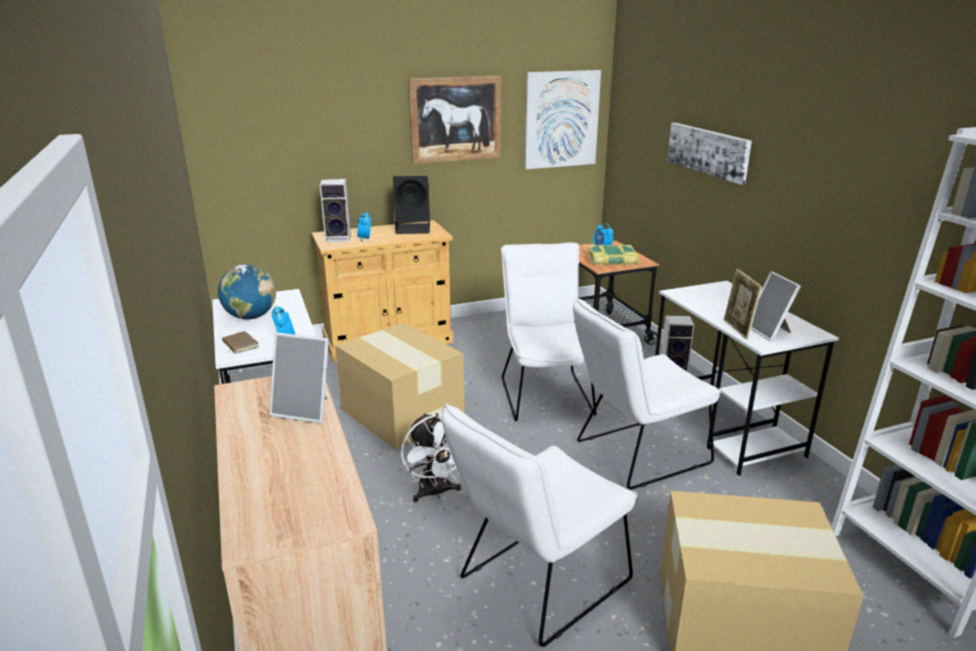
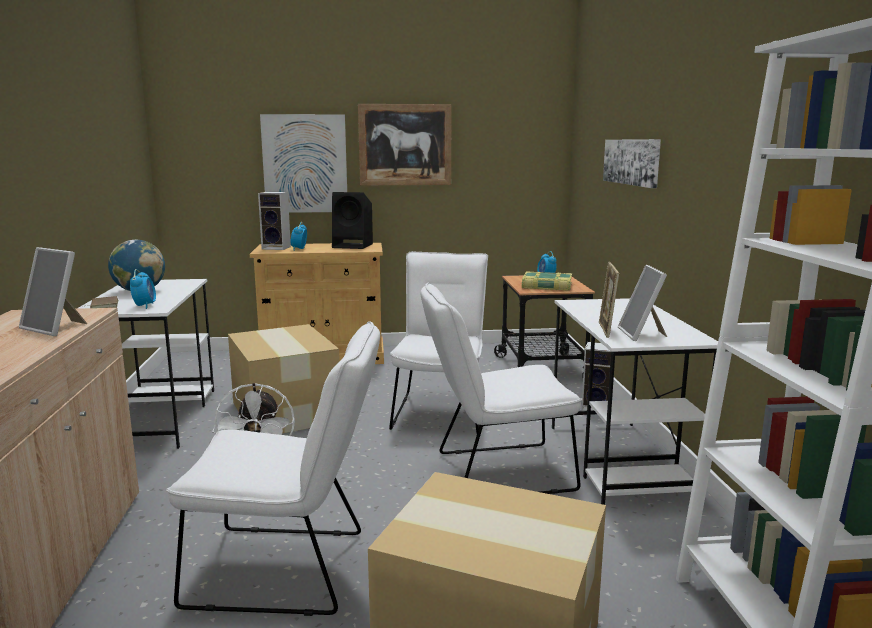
camera: 15 degrees right, 10 degrees down
white chair [442,403,637,647] -> white chair turned 150 degrees counterclockwise [166,321,380,616]
picture [525,70,601,169] -> picture moved to [260,114,347,213]

